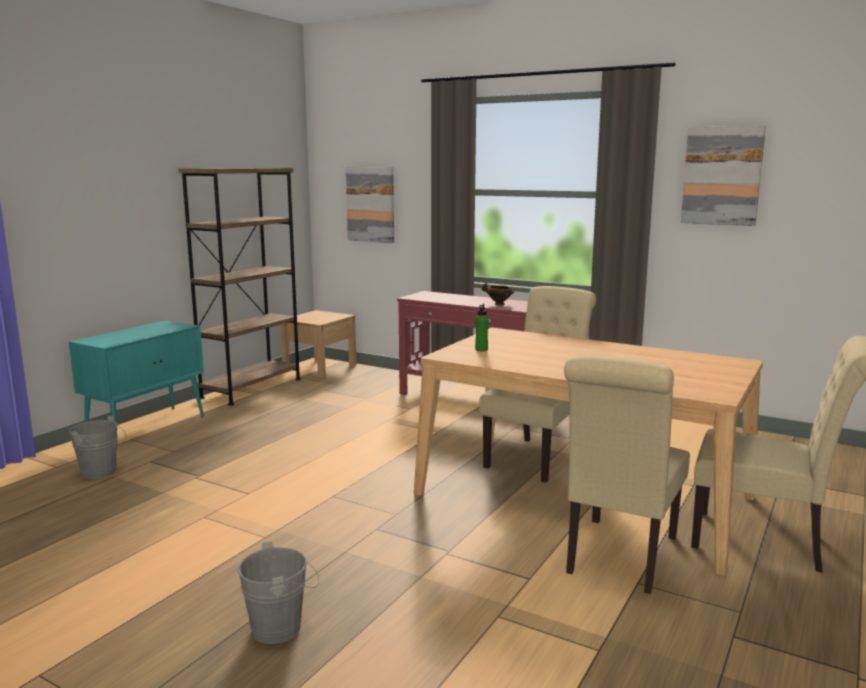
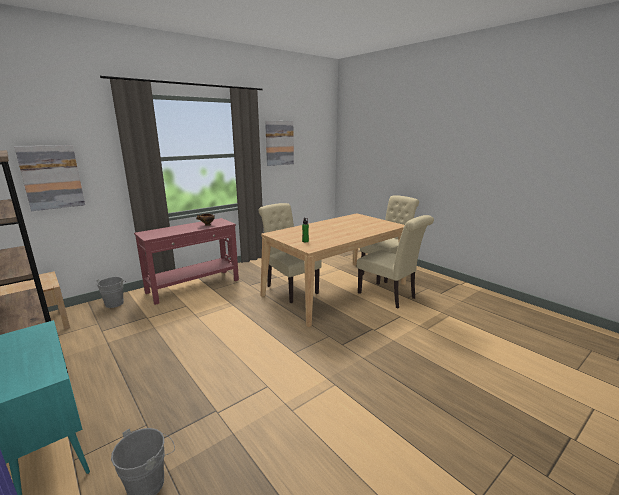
camera: 70 degrees left, 5 degrees up
grey bucket [238,541,319,644] -> grey bucket moved to [96,277,127,308]

